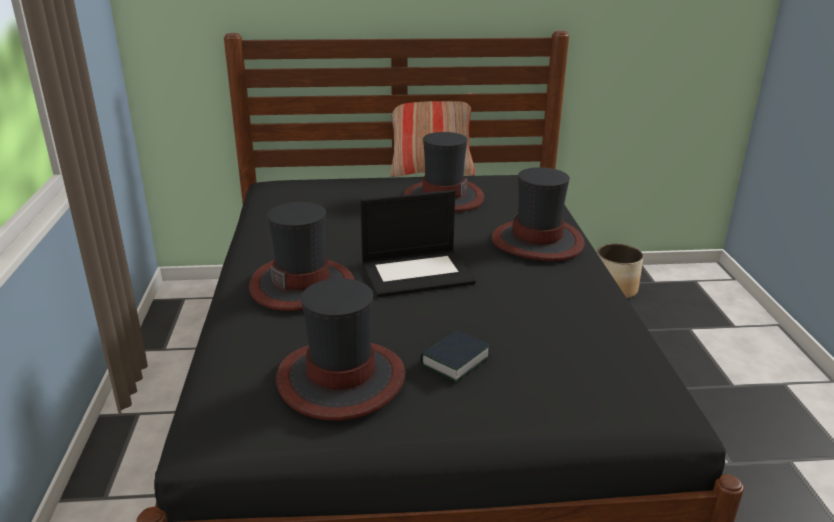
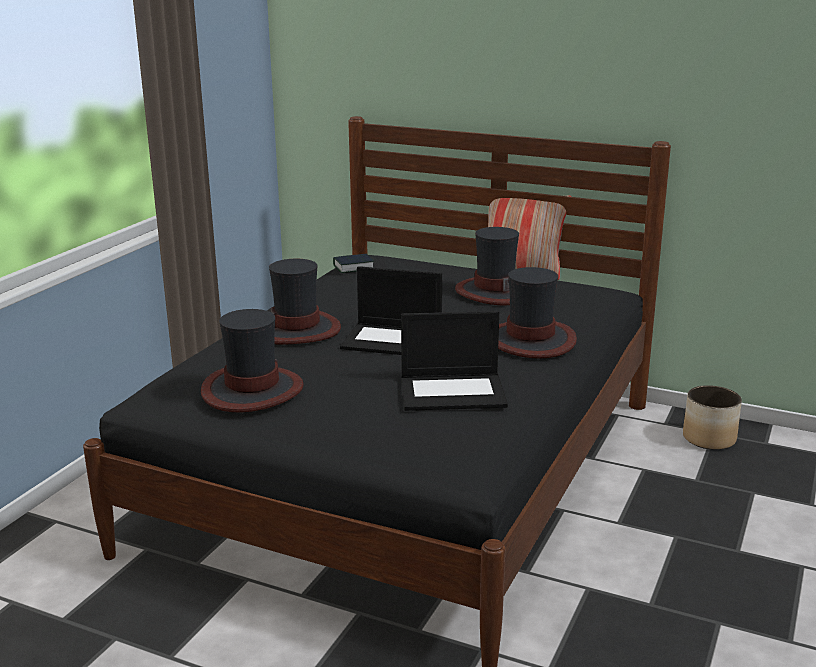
camera: 30 degrees right, 5 degrees down
book [420,330,491,382] -> book moved to [333,254,374,273]
none -> laptop [401,311,508,411]

